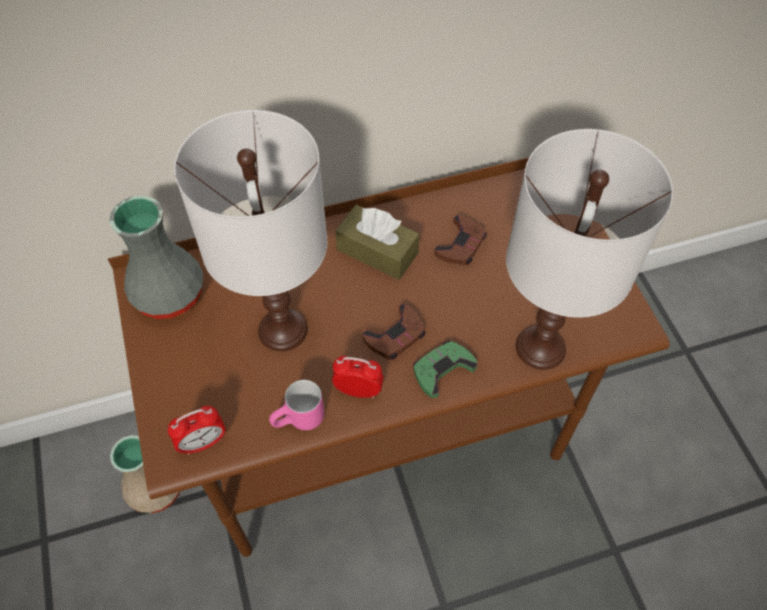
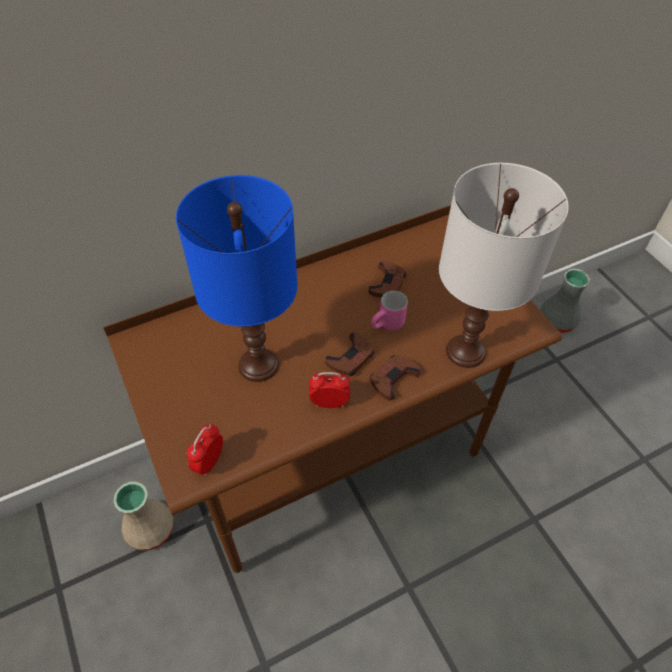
camera: 10 degrees left, 5 degrees down
grey vase [109,195,203,319] -> grey vase moved to [540,269,590,333]
alarm clock [168,406,226,455] -> alarm clock turned 150 degrees clockwise [187,424,223,476]
white table lamp [174,110,327,351] -> blue table lamp [176,175,298,382]
pink mug [269,380,324,430] -> pink mug moved to [371,291,408,330]
brown tissue box [335,205,420,280] -> none
green game controller [413,341,478,398] -> brown game controller [370,355,421,401]

